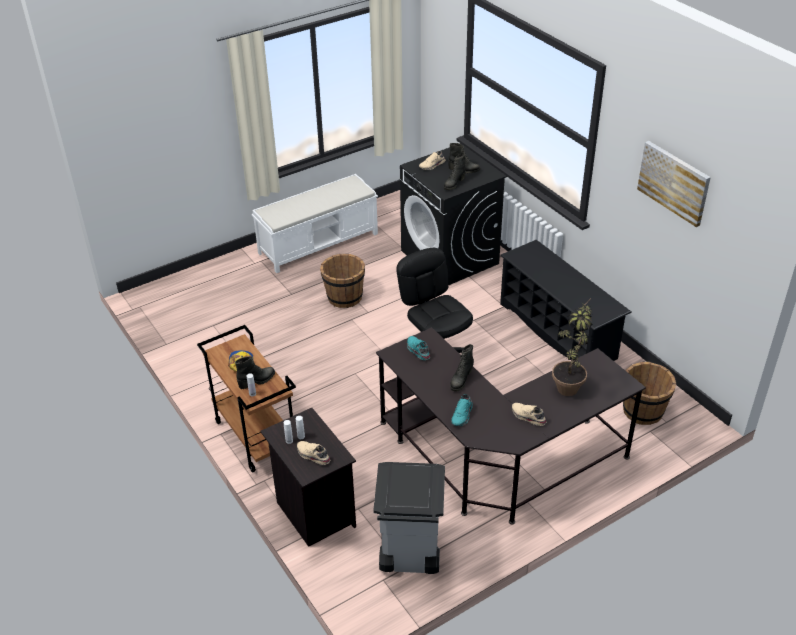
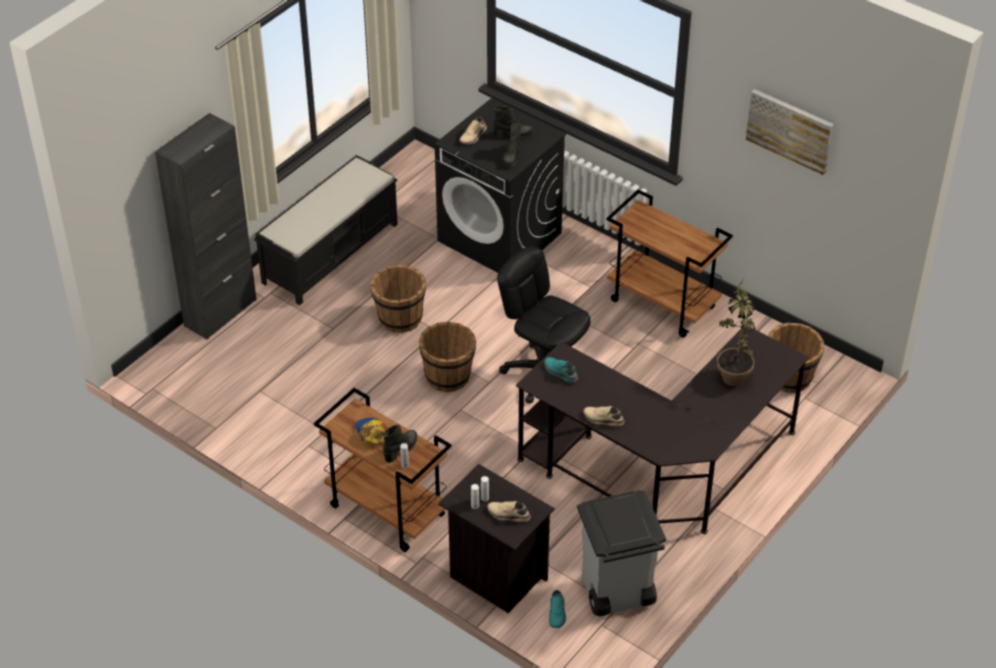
camera: 20 degrees left, 5 degrees up
white bench [252,174,378,273] -> black bench [254,155,398,305]
black boot [450,344,474,392] -> none
turquoise shoe [451,394,473,426] -> turquoise shoe moved to [549,590,566,628]
black shoe rack [500,240,632,361] -> brown cart [606,189,733,338]
beige shoe [512,403,547,426] -> beige shoe moved to [583,406,624,426]
none -> black cabinet [155,113,257,340]
none -> brown bucket [419,322,476,392]

